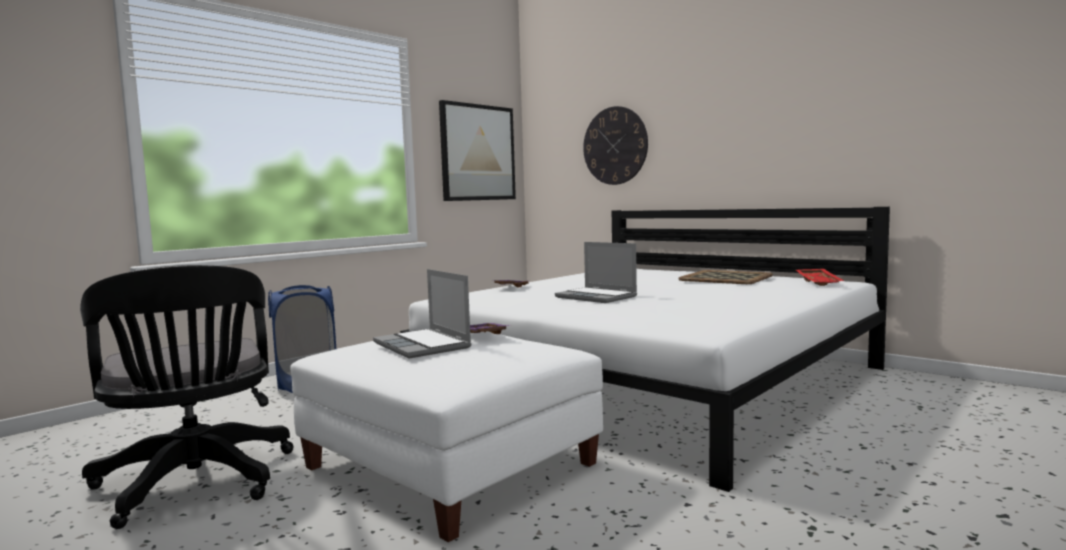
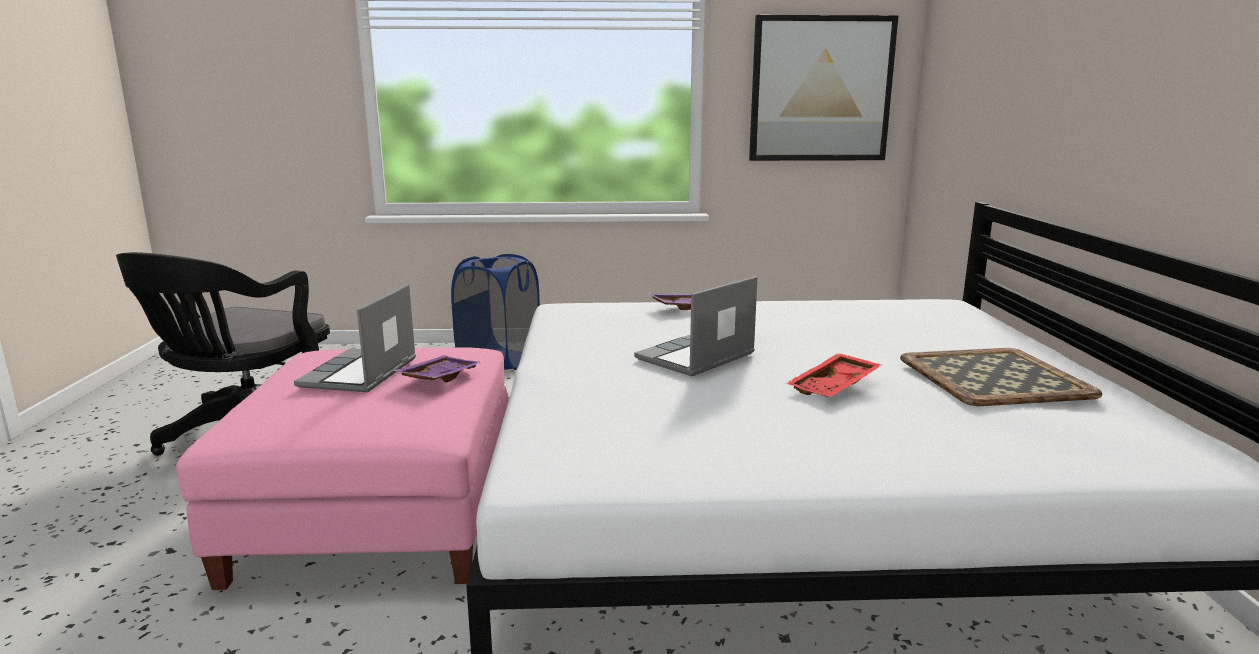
camera: 45 degrees right, 10 degrees up
white ottoman [290,332,603,542] -> pink ottoman [176,347,509,590]
laptop [555,242,637,303] -> laptop turned 45 degrees clockwise [634,276,757,376]
wall clock [583,106,648,185] -> none
red tray [796,269,844,286] -> red tray moved to [785,353,881,397]

